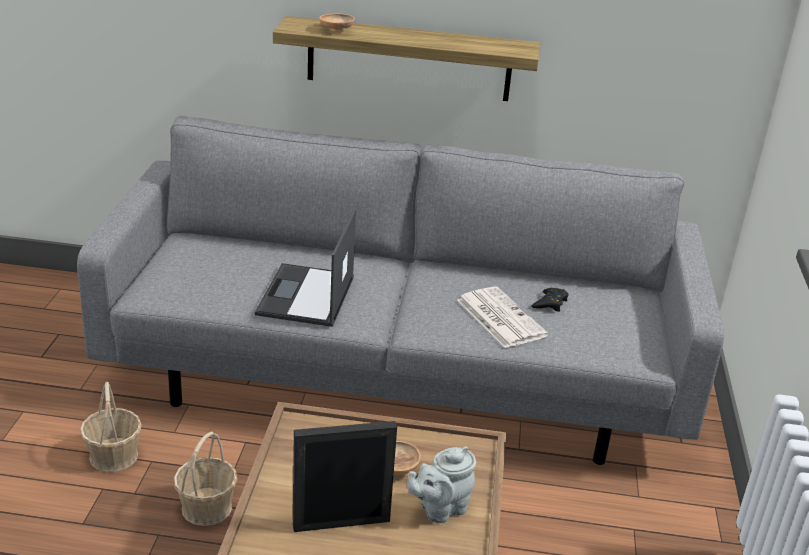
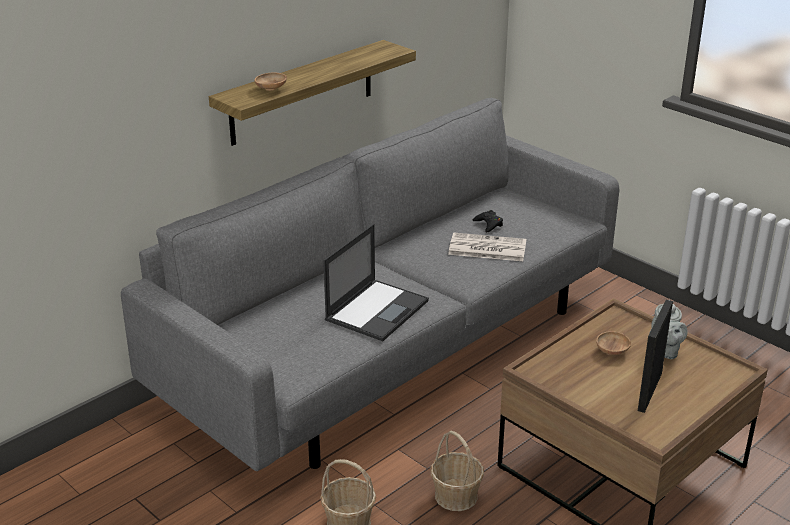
camera: 50 degrees left, 0 degrees up
laptop [255,209,356,327] -> laptop turned 105 degrees counterclockwise [323,224,429,341]

